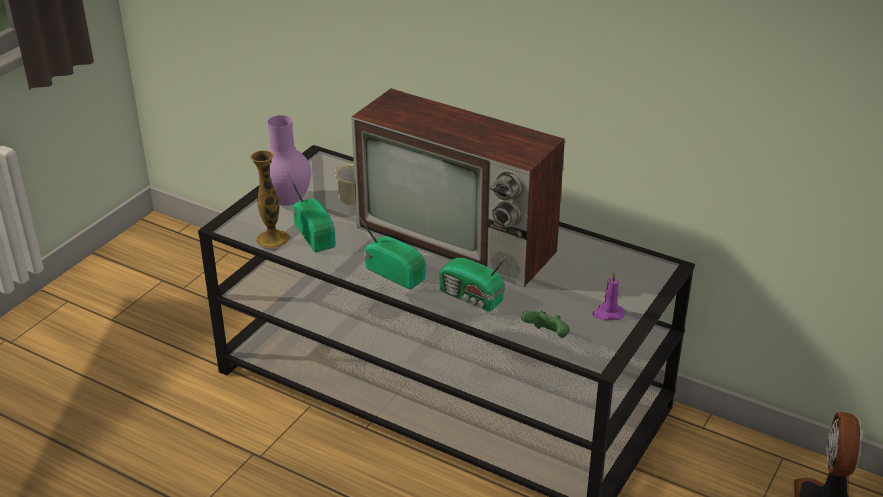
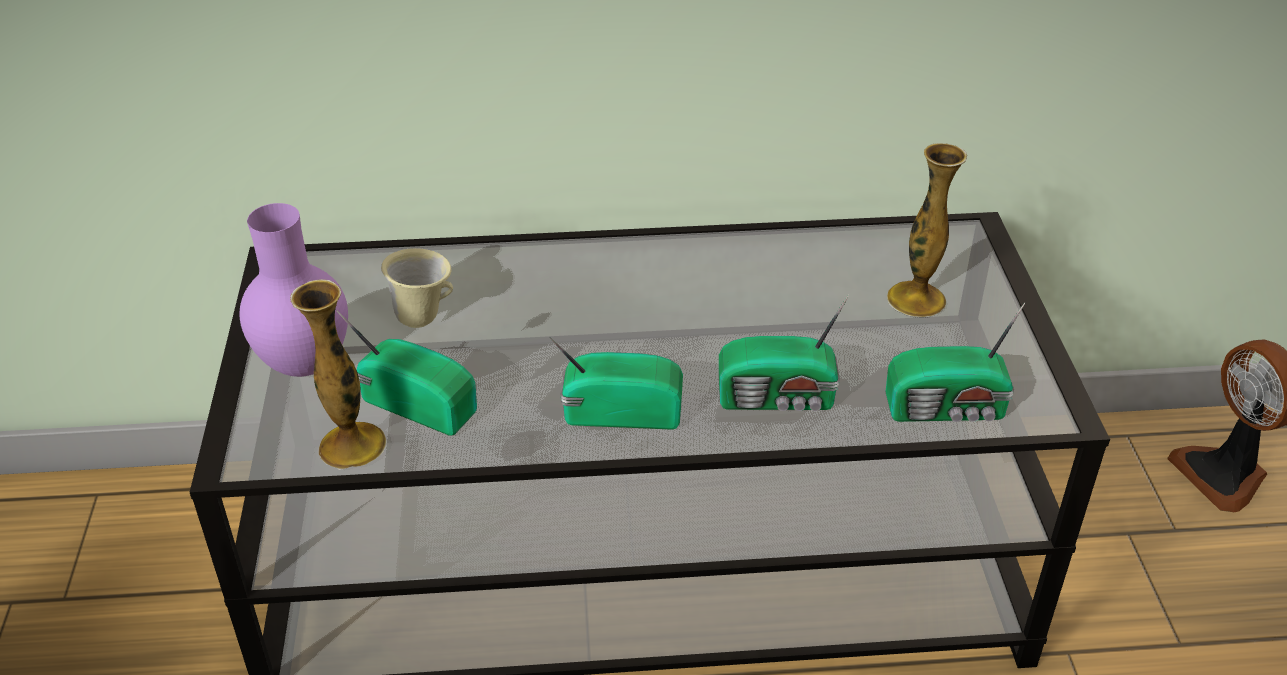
camera: 35 degrees left, 5 degrees up
television [351,89,565,287] -> none
green game controller [521,311,570,338] -> radio [886,303,1025,422]
purple candle [592,272,625,321] -> none
none -> vase [887,143,967,317]

